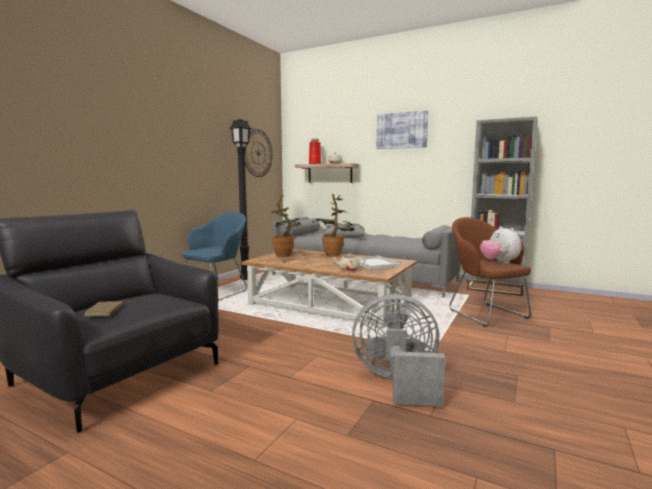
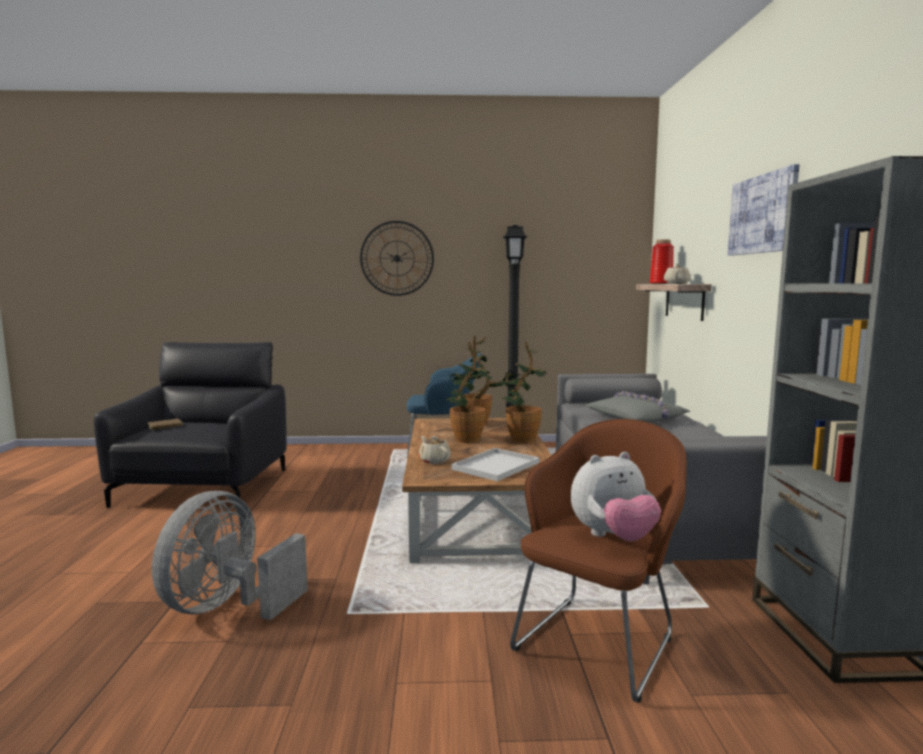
camera: 60 degrees right, 0 degrees up
wall clock [245,129,272,177] -> wall clock moved to [360,221,434,296]
grey fan [352,294,445,406] -> grey fan turned 135 degrees counterclockwise [152,491,308,620]
plush toy [480,226,521,264] -> plush toy turned 150 degrees counterclockwise [571,452,661,541]
none -> potted plant [446,342,490,443]

